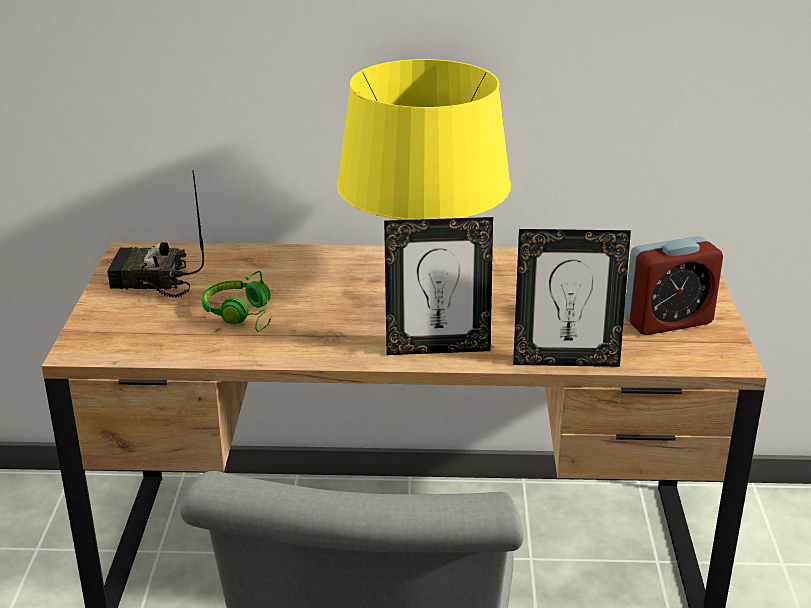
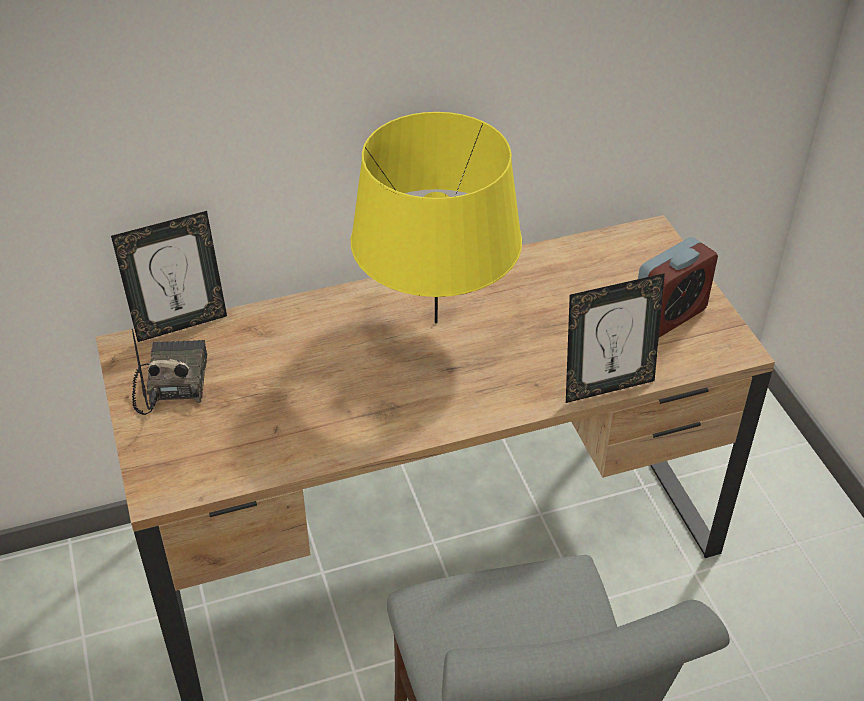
camera: 20 degrees left, 15 degrees up
radio [107,170,204,298] -> radio turned 105 degrees clockwise [132,329,207,415]
green headphones [202,271,272,331] -> none
picture frame [384,217,493,355] -> picture frame moved to [111,211,227,342]

